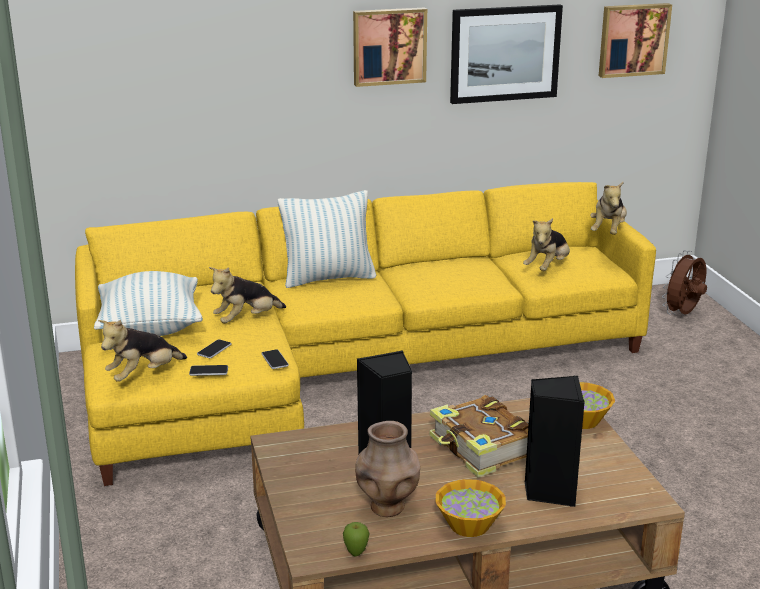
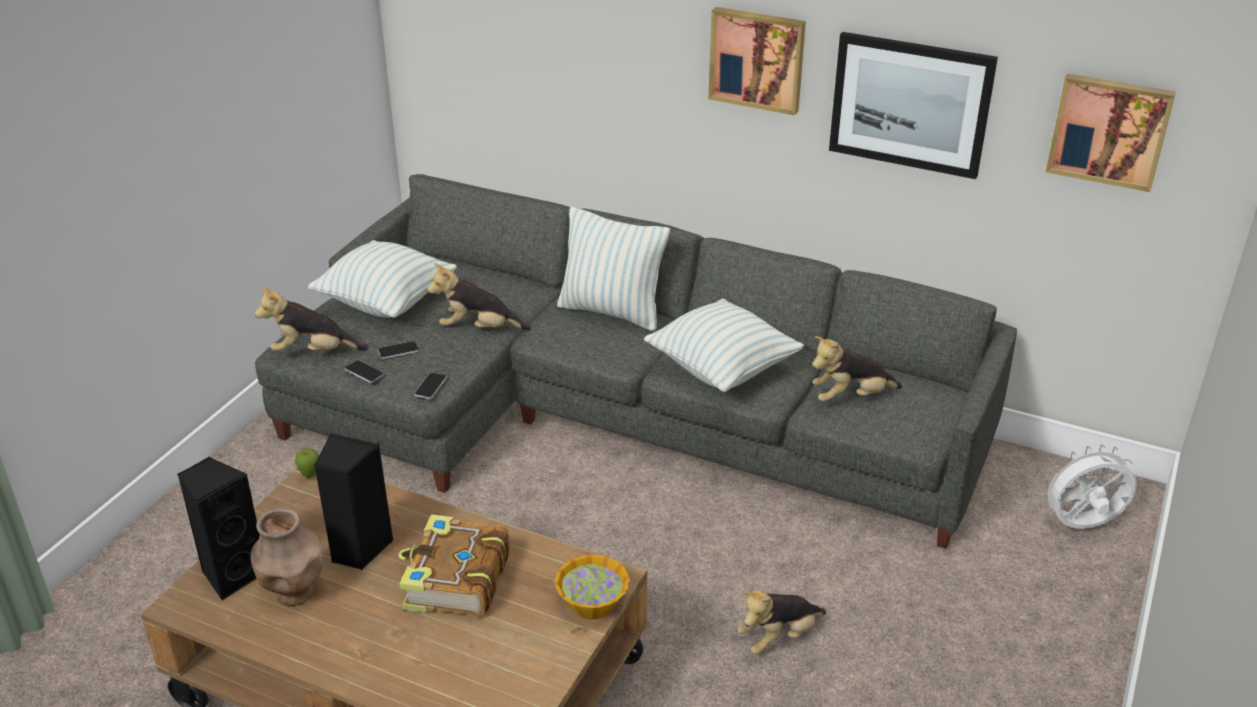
camera: 40 degrees right, 10 degrees up
yellow sofa [75,182,656,486] -> grey sofa [255,174,1017,549]
apple [343,522,370,556] -> apple moved to [295,448,319,478]
bowl [435,479,506,537] -> none
black speaker [525,376,585,507] -> black speaker moved to [177,457,260,600]
plush toy [590,181,627,235] -> plush toy moved to [738,591,826,655]
brown fan [662,250,707,315] -> white fan [1040,444,1137,529]
none -> pillow [644,299,804,392]

